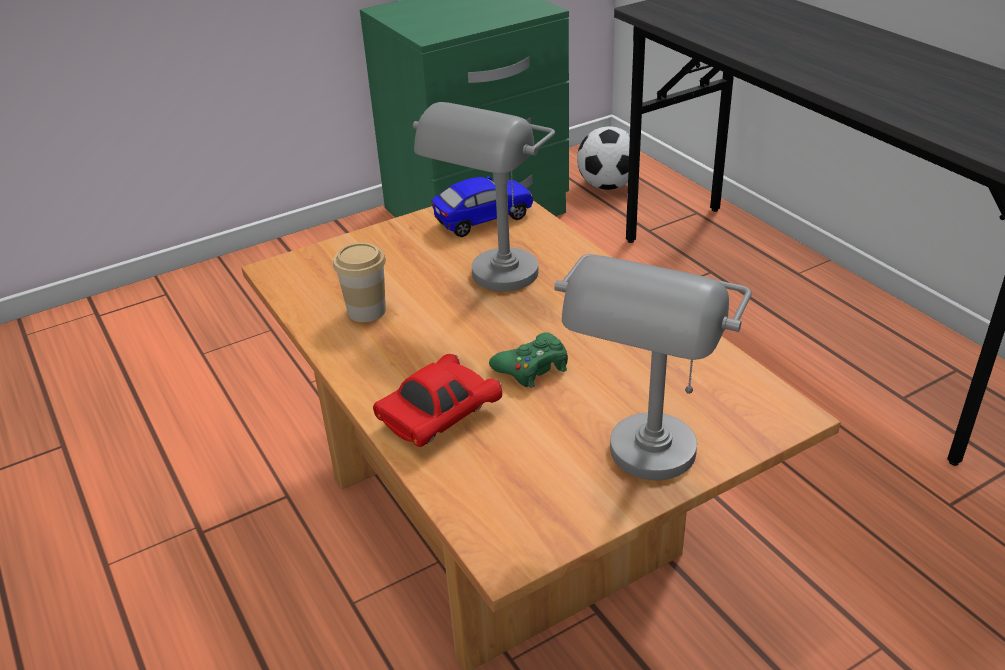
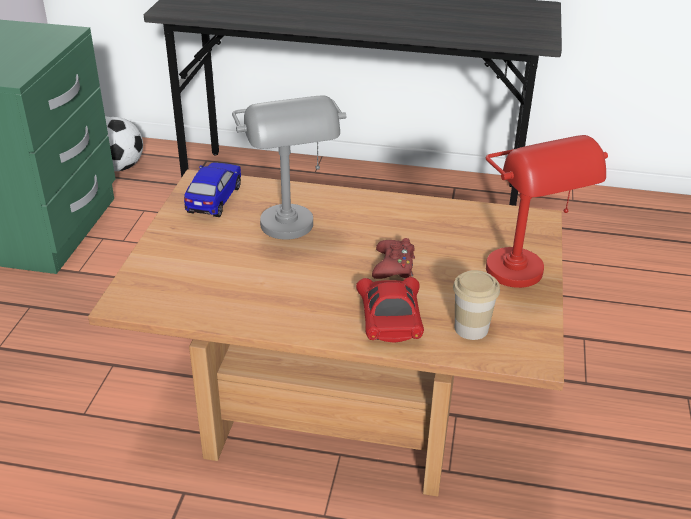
camera: 50 degrees left, 0 degrees up
cup [333,243,386,322] -> cup moved to [453,270,500,340]
green game controller [489,332,568,388] -> red game controller [372,238,415,279]
grey table lamp [554,254,752,480] -> red table lamp [486,135,608,288]

